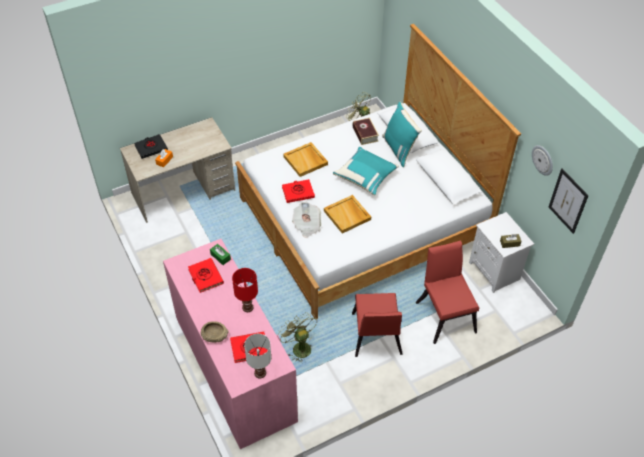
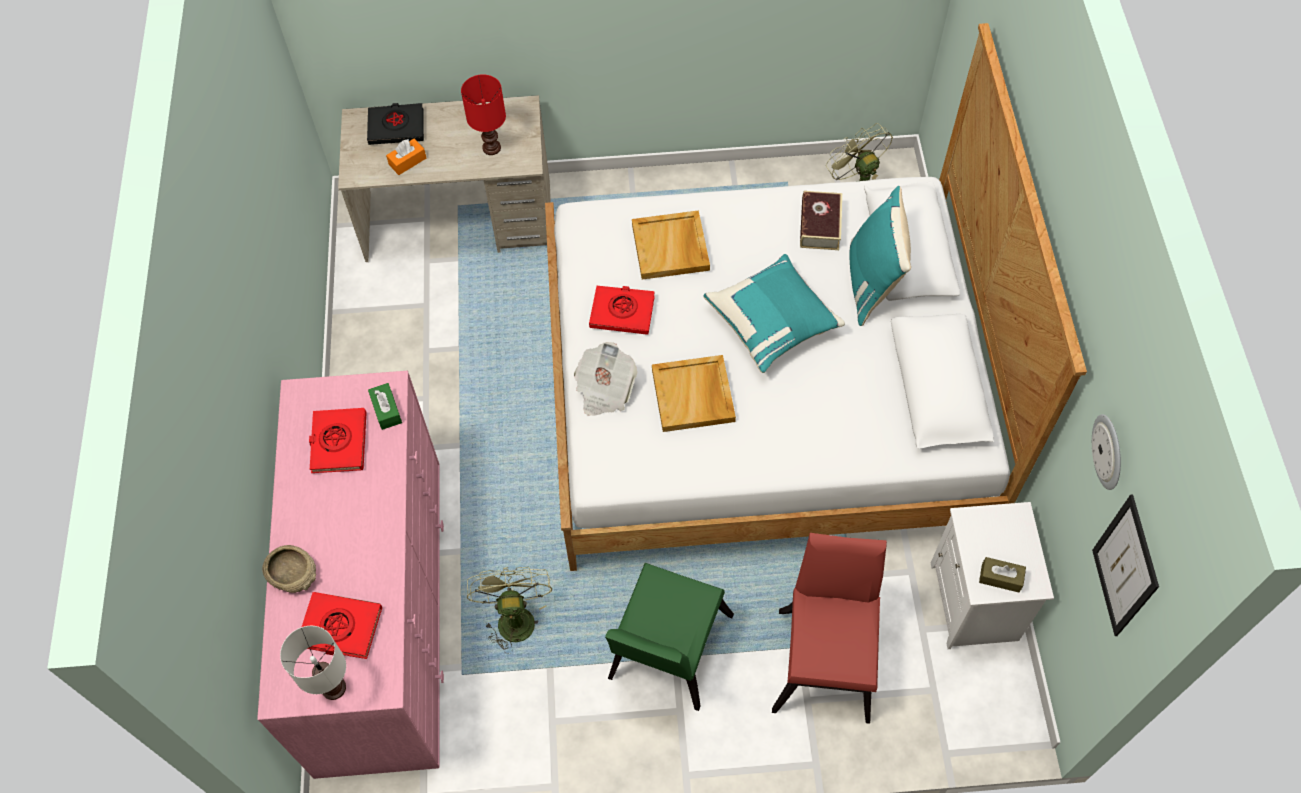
camera: 25 degrees right, 10 degrees up
red table lamp [232,268,258,312] -> red table lamp moved to [461,74,506,155]
red chair [352,293,403,357] -> green chair [605,563,734,711]

